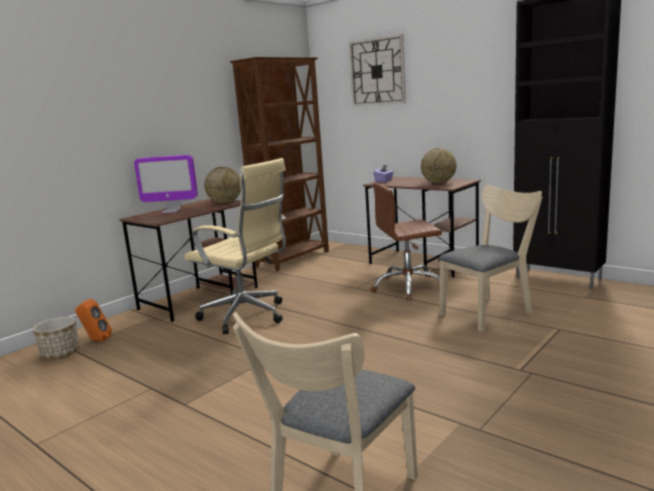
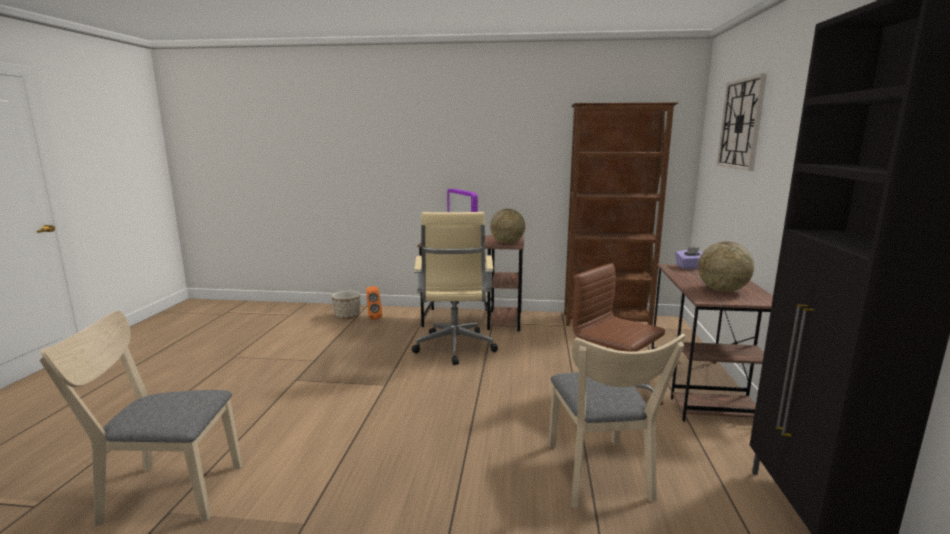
camera: 55 degrees right, 0 degrees up
beige chair [439,185,542,332] -> beige chair turned 60 degrees clockwise [549,334,686,508]

